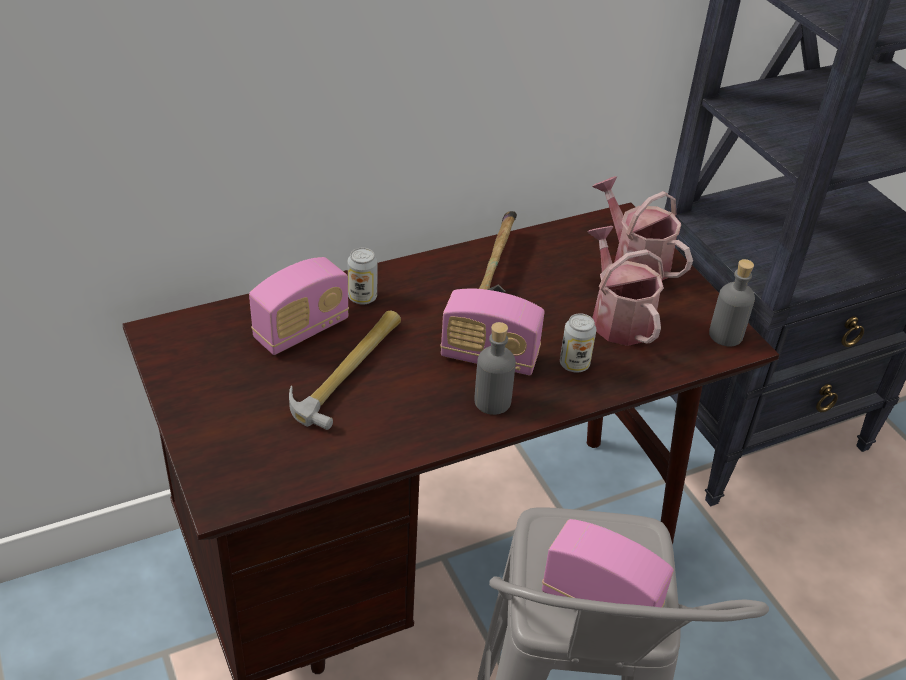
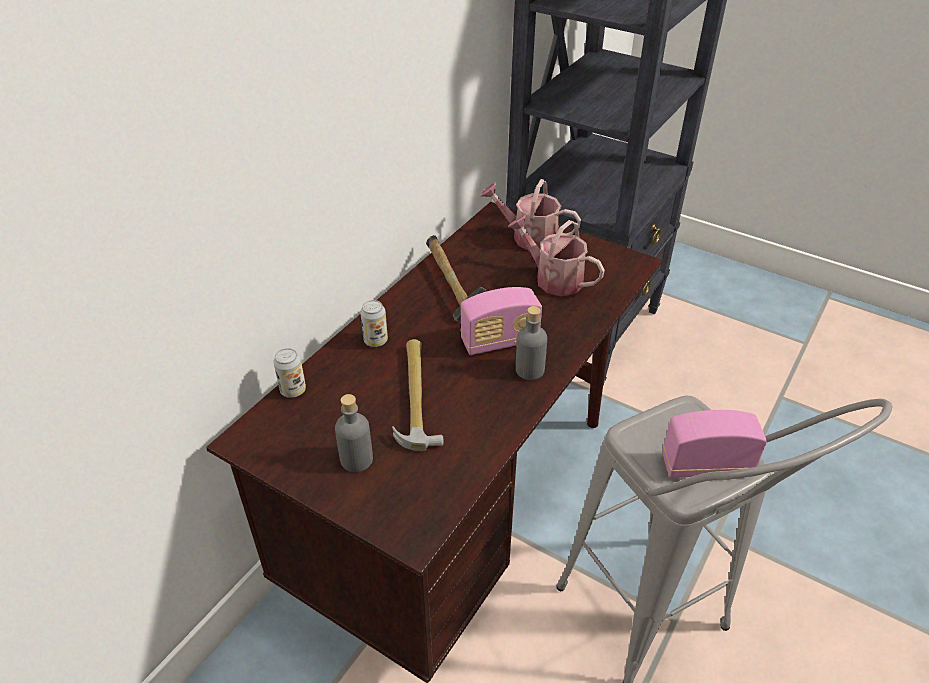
camera: 30 degrees left, 0 degrees up
radio [249,257,349,355] -> none
can [560,313,596,373] -> can moved to [273,348,306,398]
grey bottle [709,259,755,346] -> grey bottle moved to [335,394,373,472]

